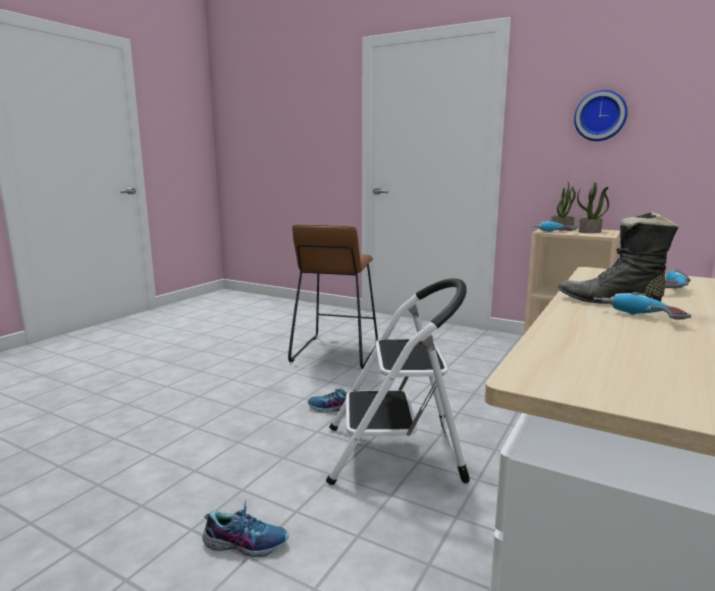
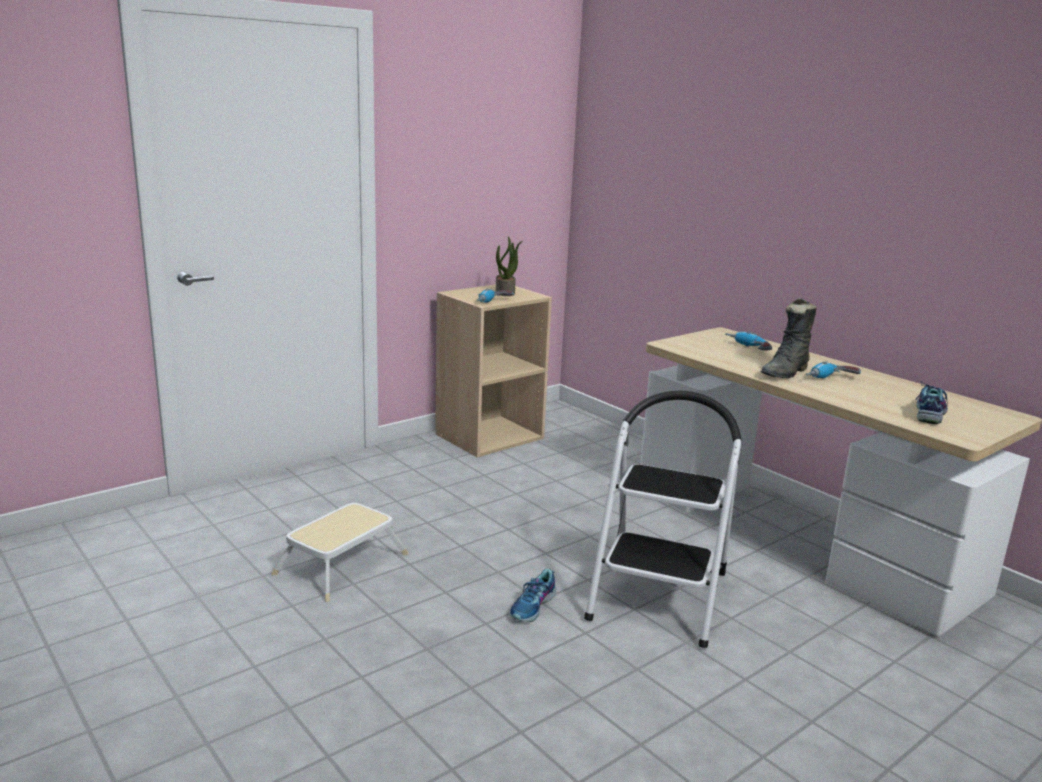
camera: 70 degrees left, 5 degrees up
shoe [203,500,289,557] -> shoe moved to [915,381,948,424]
brown stool [288,224,378,369] -> beige step ladder [271,503,409,602]
potted plant [551,182,576,231] -> none
wall clock [574,90,628,141] -> none

